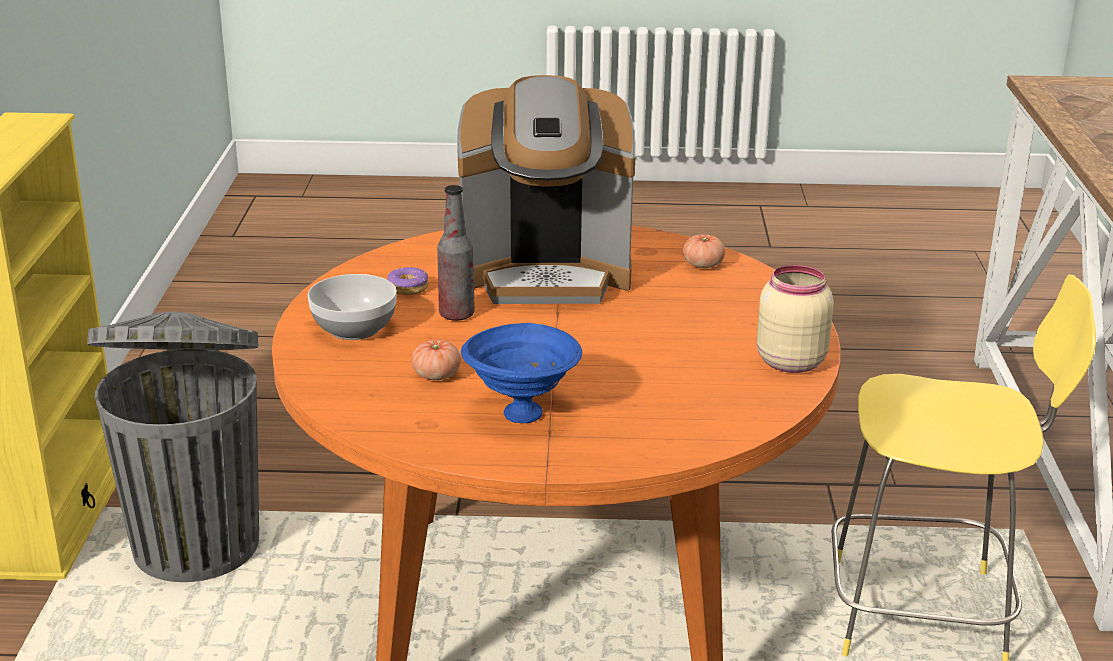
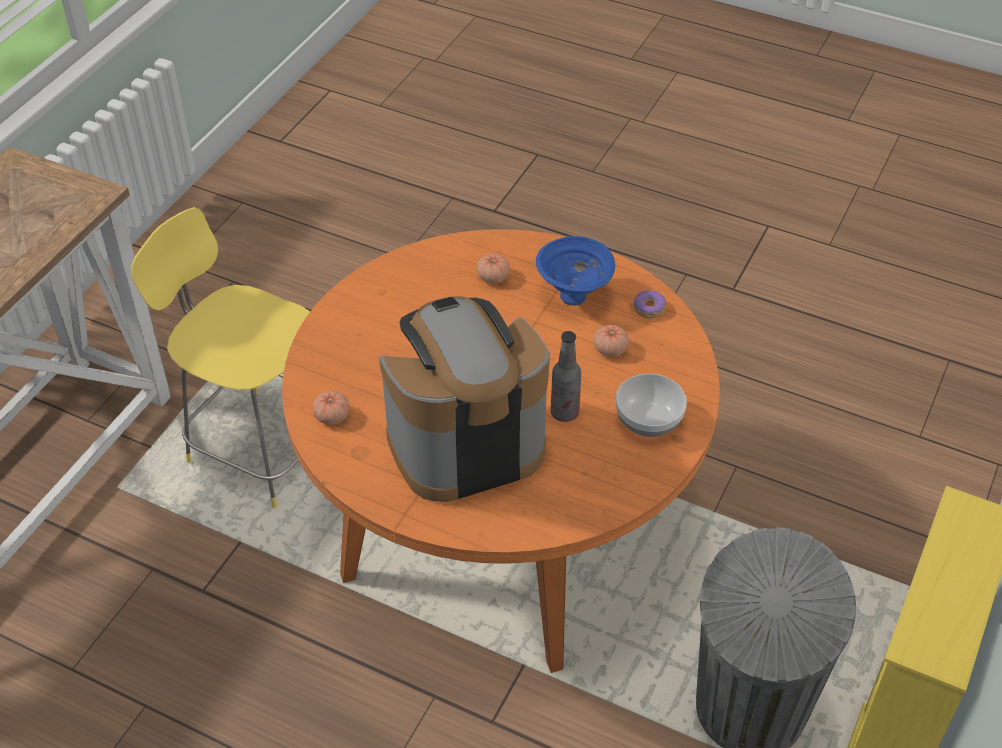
camera: 155 degrees left, 20 degrees up
donut [387,267,428,295] -> donut moved to [634,290,666,318]
coffee machine [457,75,636,304] -> coffee machine turned 45 degrees counterclockwise [379,296,550,502]
beige jar [757,265,834,373] -> none
none -> tomato [476,254,510,284]

